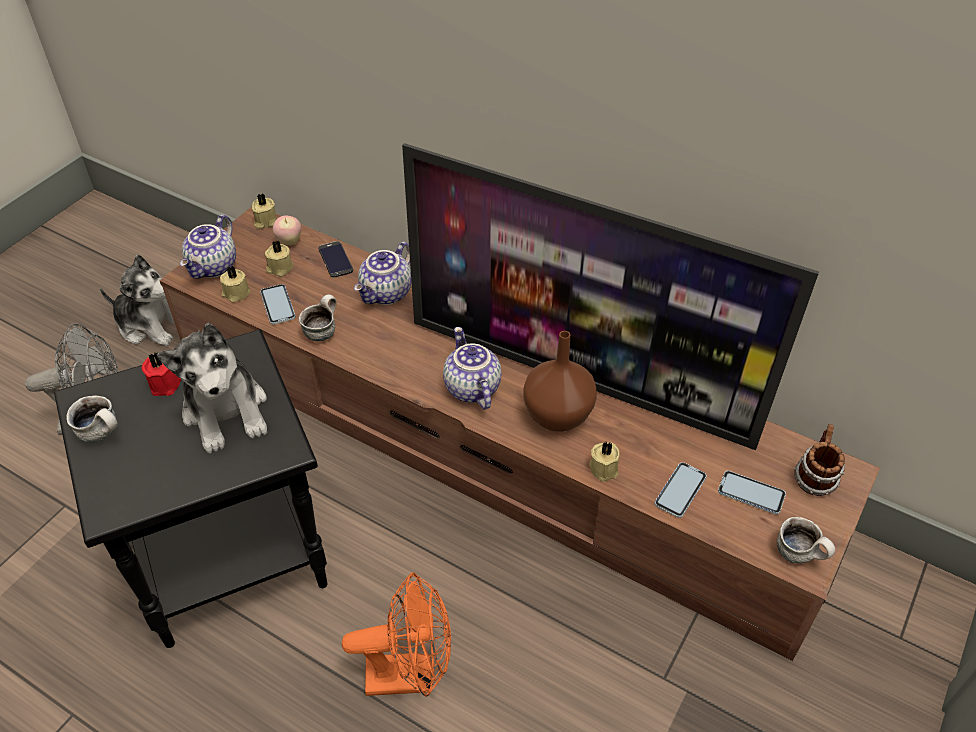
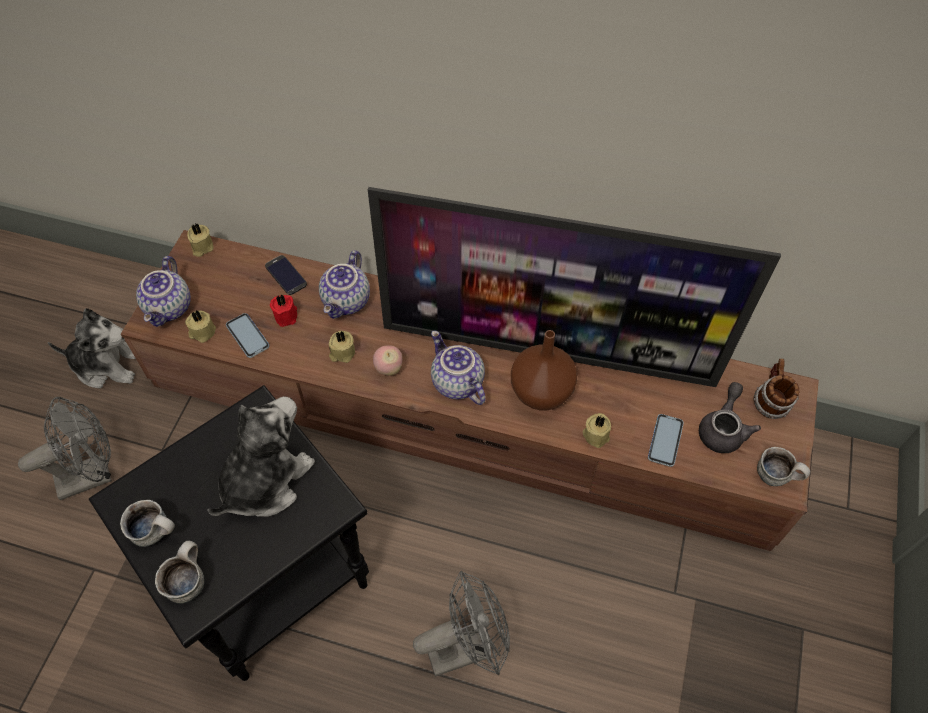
camera: 15 degrees left, 10 degrees up
red candle [142,352,181,396] -> red candle moved to [270,294,297,327]
plush toy [157,323,267,454] -> plush toy turned 105 degrees counterclockwise [207,396,315,517]
beige candle [265,240,293,276] -> beige candle moved to [329,331,355,363]
apple [273,215,301,245] -> apple moved to [373,345,402,376]
mug [299,294,337,341] -> mug moved to [155,541,204,604]
orange fan [342,572,451,697] -> grey fan [413,571,510,676]
phone [718,471,786,514] -> grey teapot [699,382,761,453]

